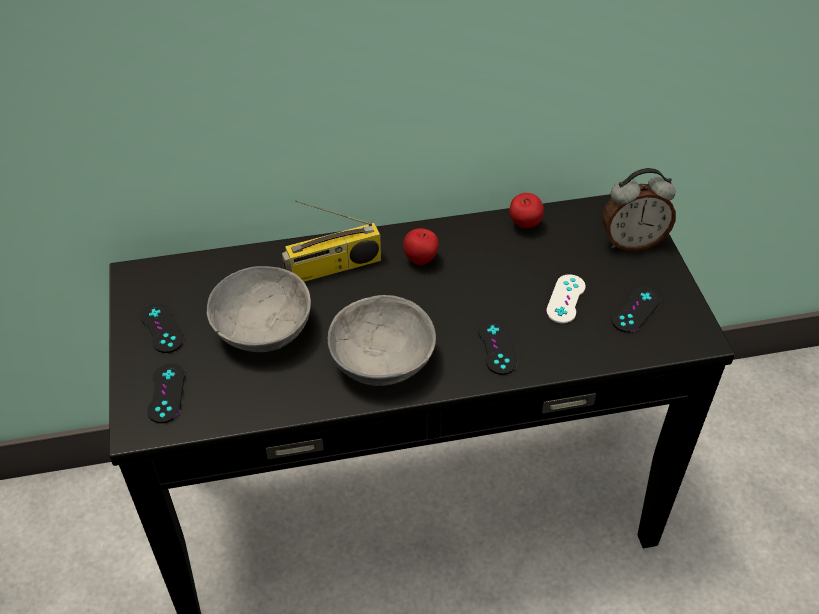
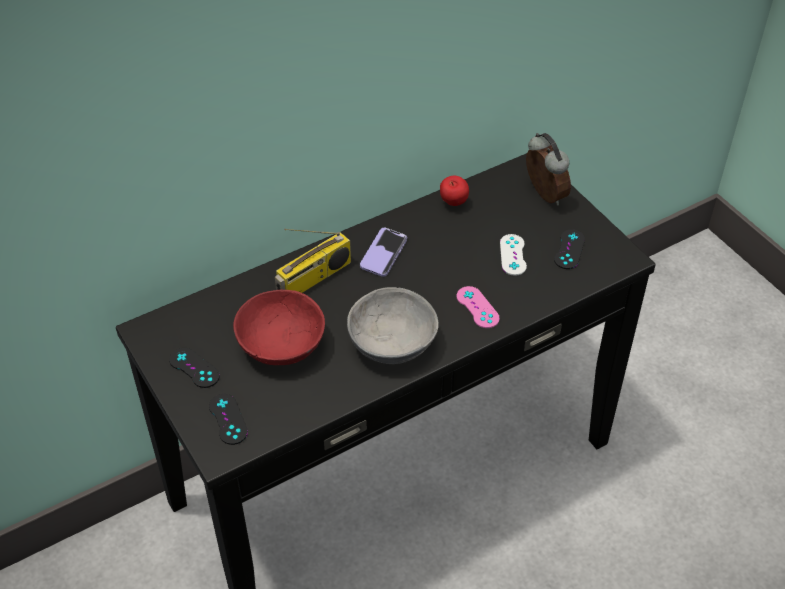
camera: 20 degrees left, 0 degrees up
grey bowl [207,266,311,352] -> red bowl [233,290,325,365]
apple [403,228,439,265] -> phone [360,228,407,277]
black game controller [478,320,517,375] -> pink game controller [457,286,500,328]
alarm clock [602,168,676,251] -> alarm clock turned 90 degrees counterclockwise [526,133,571,206]

